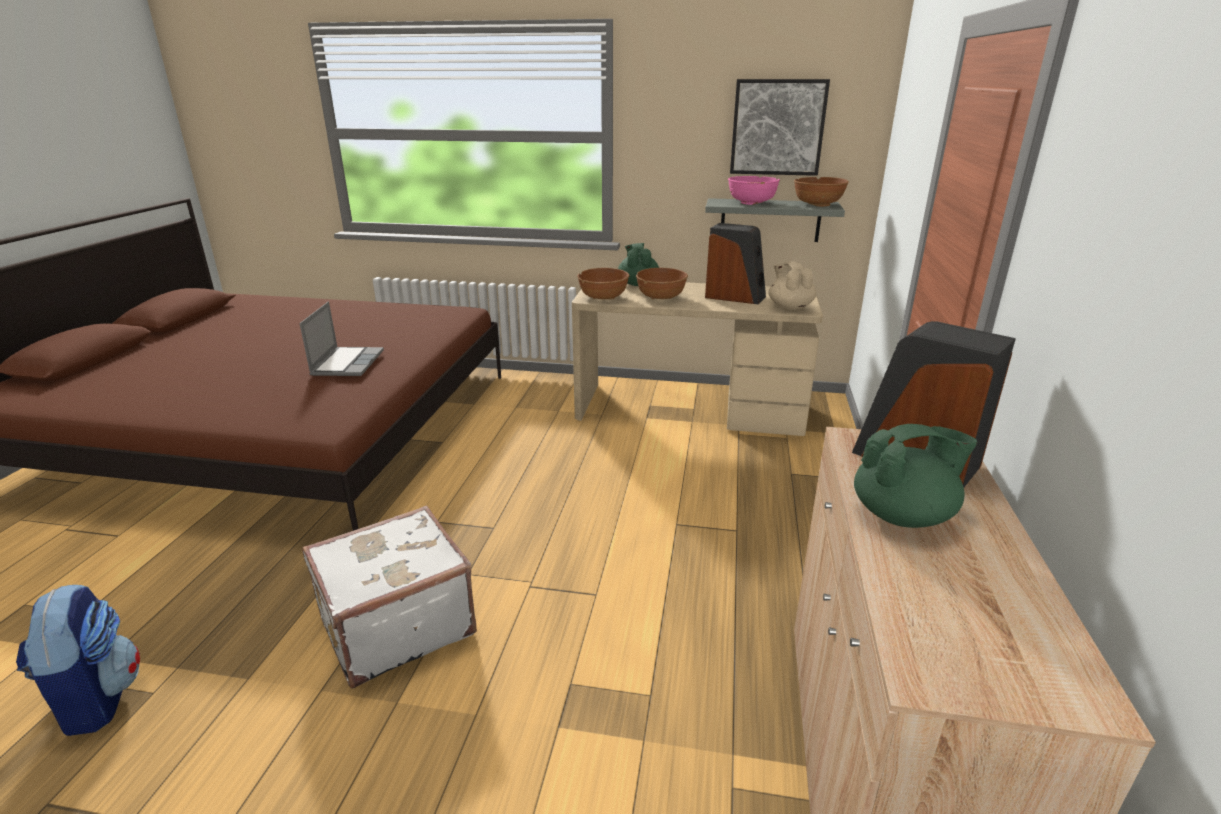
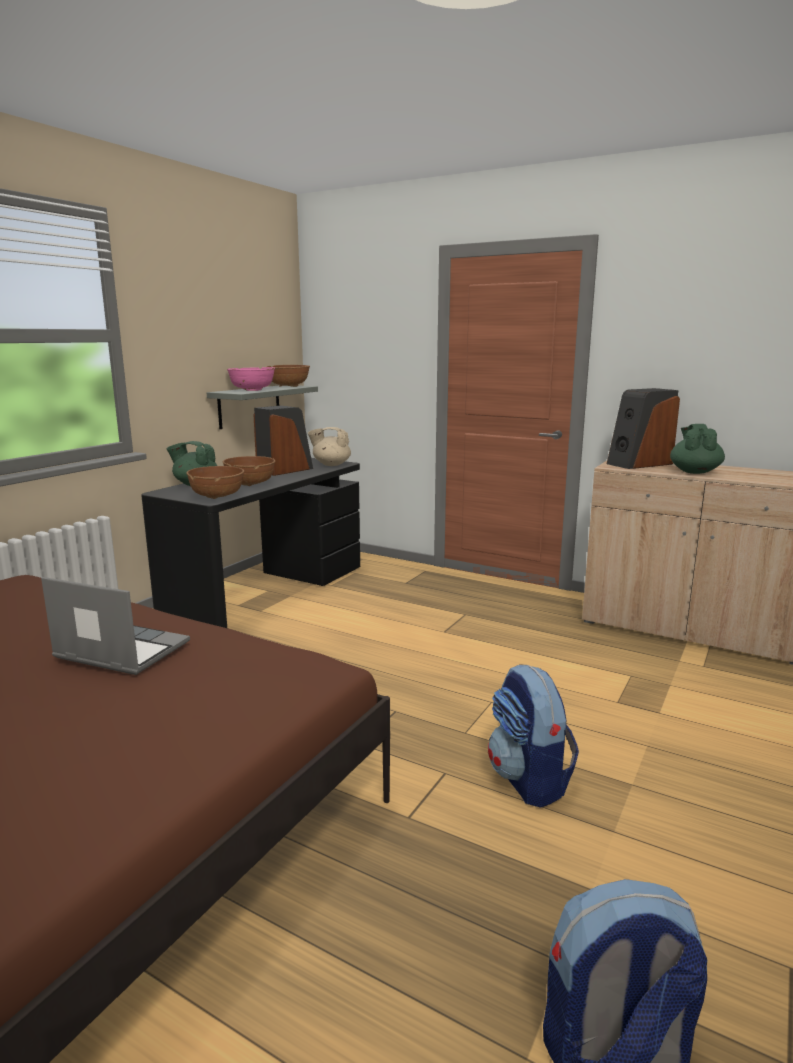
camera: 70 degrees left, 10 degrees down
white suitcase [302,505,477,689] -> backpack [488,664,579,808]
beige desk [572,282,823,436] -> black desk [141,458,360,628]
picture [730,79,830,176] -> none

